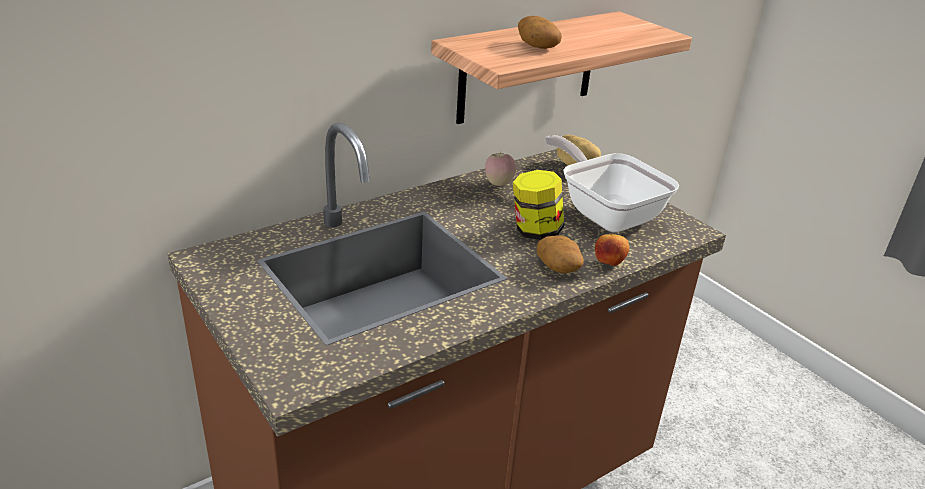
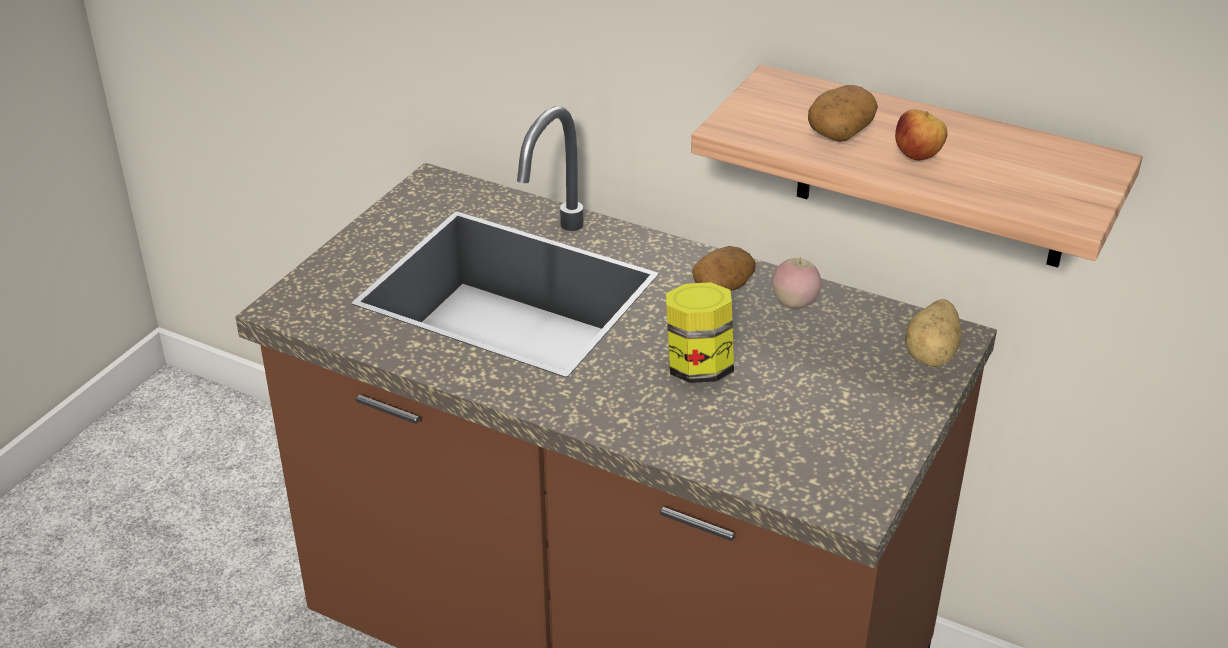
camera: 65 degrees right, 5 degrees up
potato [537,235,584,273] -> potato moved to [692,246,756,291]
frying pan [545,135,679,232] -> none
apple [595,233,629,266] -> apple moved to [895,109,948,160]

